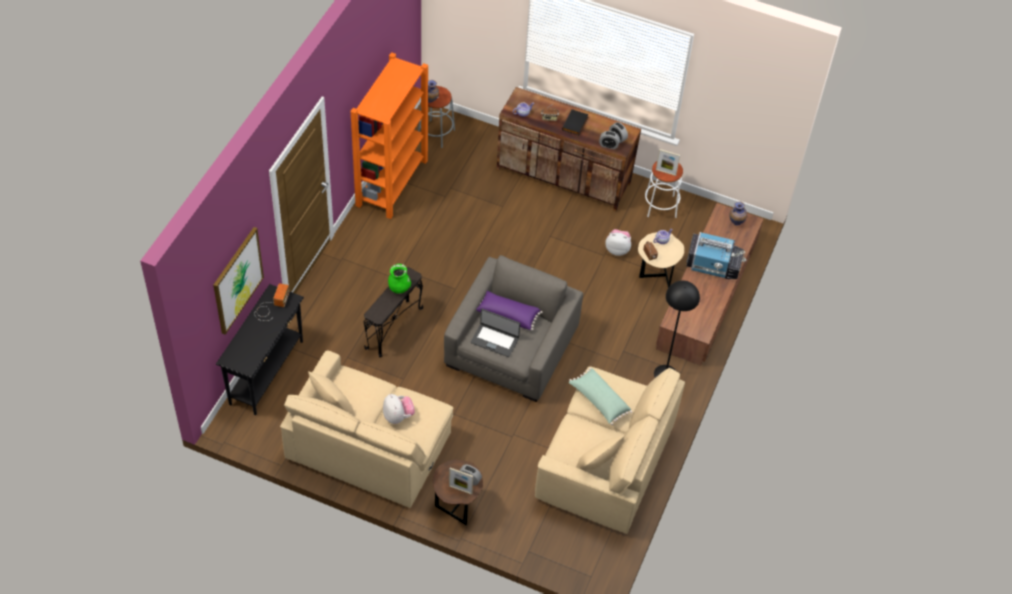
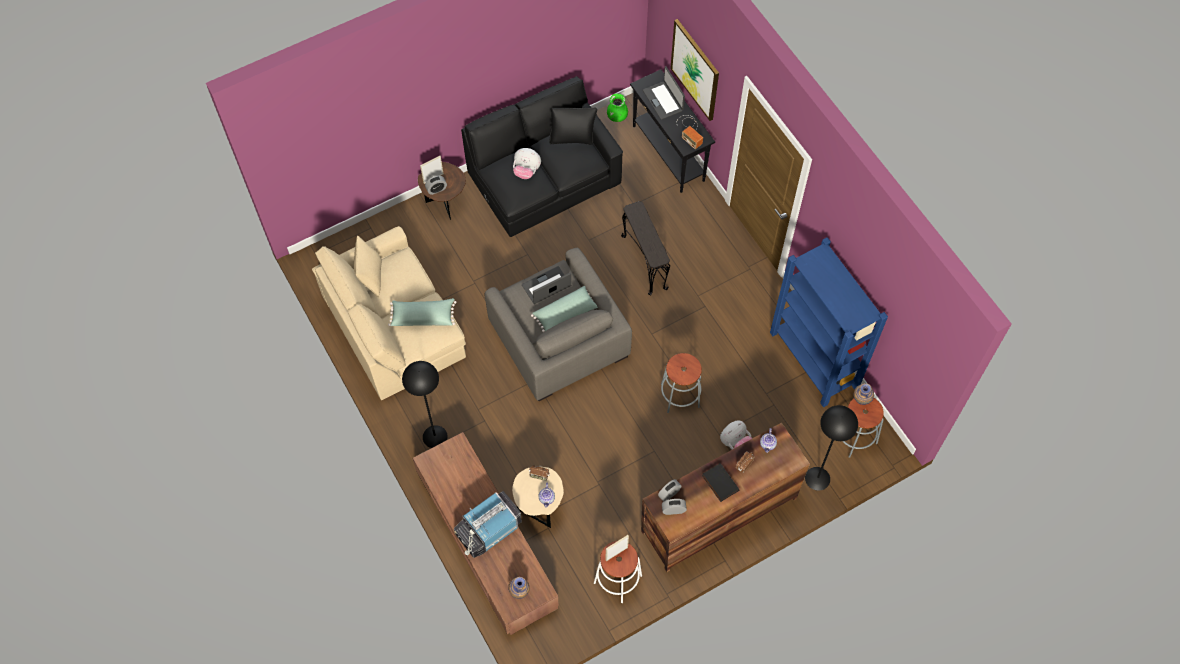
camera: 130 degrees right, 10 degrees up
beige sofa [280,350,453,508] -> black sofa [461,76,623,237]
orange bookcase [351,52,428,219] -> blue bookcase [770,237,888,407]
green vase [388,264,411,294] -> green vase moved to [607,93,628,122]
purple pillow [476,291,543,330] -> green pillow [531,286,598,332]
plush toy [605,229,631,256] -> plush toy moved to [720,420,752,449]
none -> laptop [643,66,685,120]
none -> grey stool [661,353,702,413]
none -> black floor lamp [805,405,858,491]

